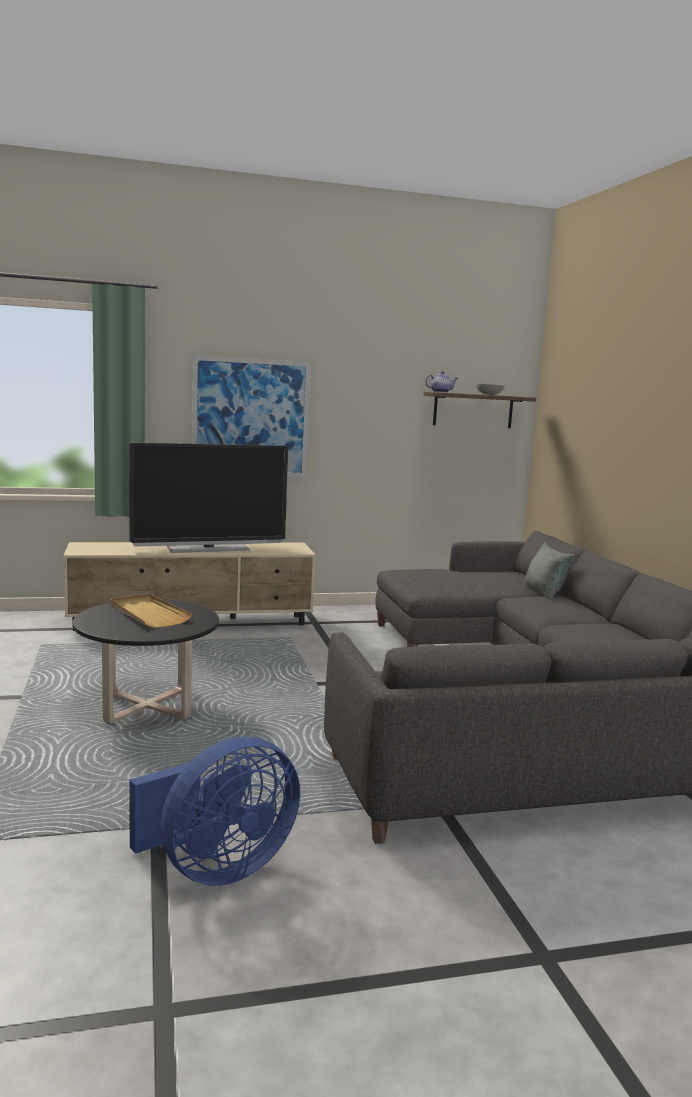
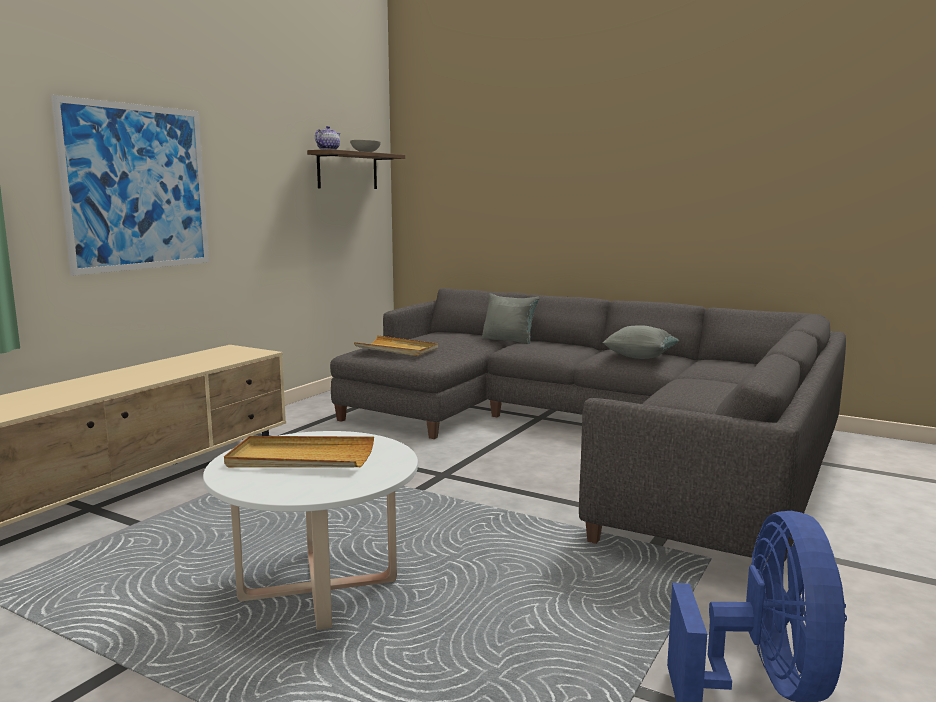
camera: 45 degrees left, 0 degrees up
black coffee table [73,600,219,724] -> white coffee table [203,431,418,630]
television [129,442,288,553] -> none
none -> beige tray [354,335,438,356]
none -> grey pillow [602,325,679,359]

